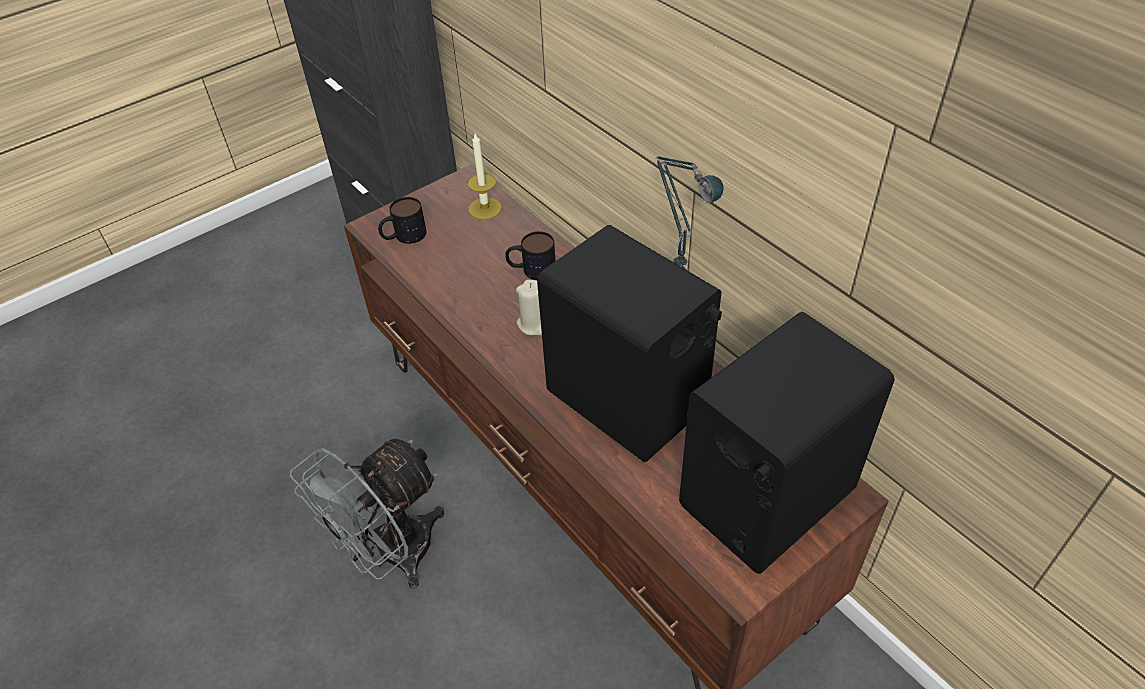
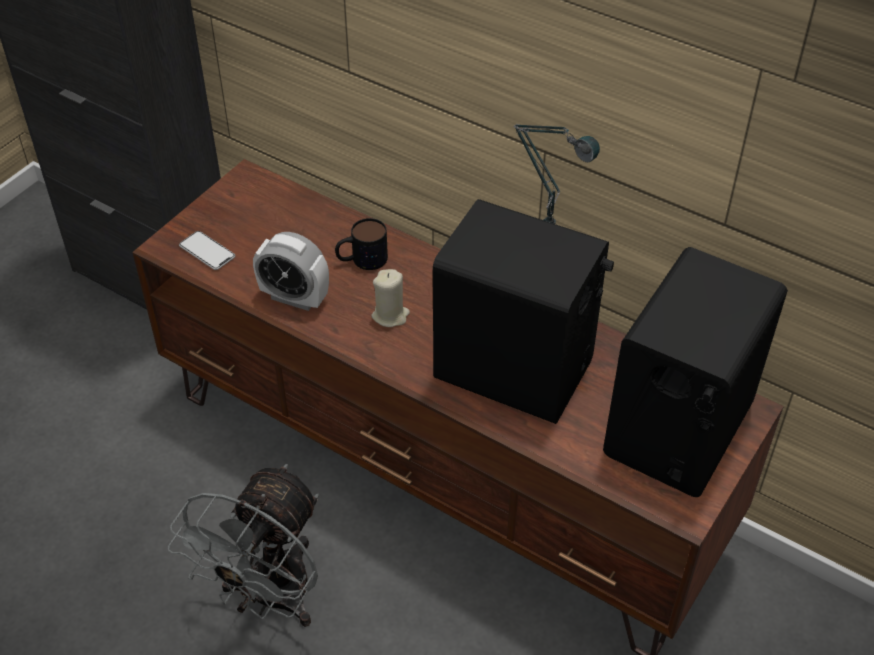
camera: 20 degrees left, 0 degrees up
mug [378,197,426,244] -> phone [179,231,235,270]
candle [467,134,502,219] -> none
none -> alarm clock [253,232,329,311]

